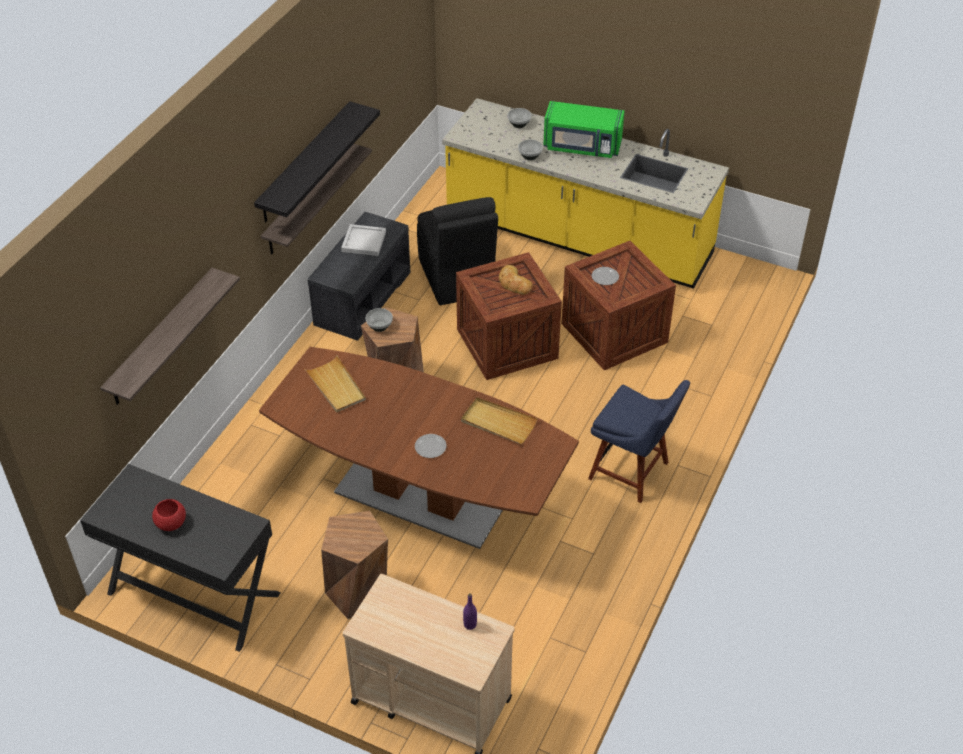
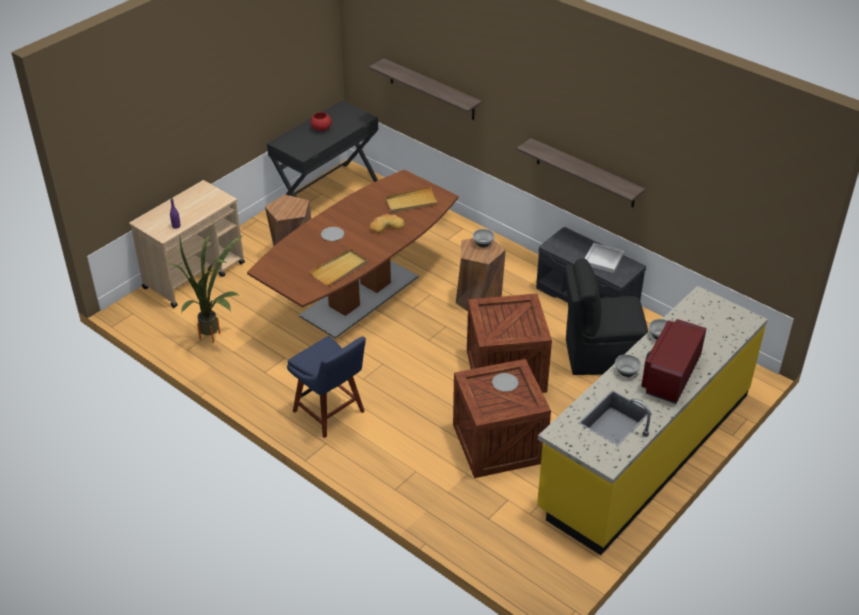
camera: 105 degrees right, 5 degrees down
black shelf [254,101,380,222] -> none
bread [499,265,533,295] -> bread moved to [369,214,405,234]
bowl [508,108,532,128] -> bowl moved to [615,354,641,377]
green microwave [543,101,625,158] -> red microwave [641,319,707,404]
blue chair [588,380,690,503] -> blue chair turned 90 degrees counterclockwise [287,336,366,438]
none -> potted plant [169,233,244,343]

